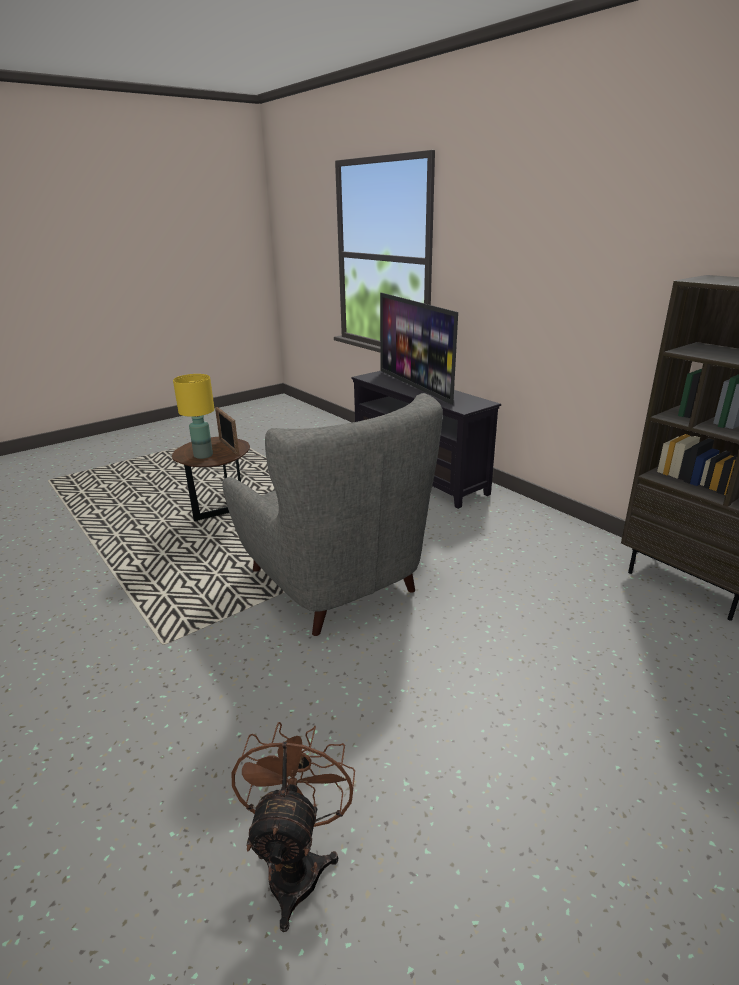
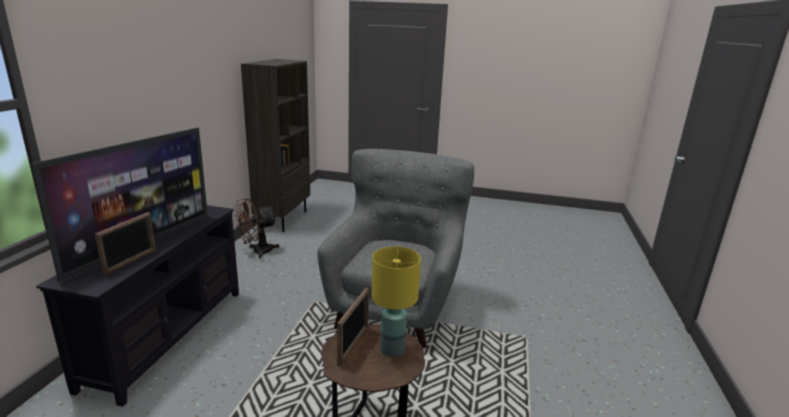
camera: 130 degrees left, 5 degrees down
brown fan [231,722,355,932] -> brown fan moved to [235,198,279,258]
none -> picture frame [95,212,156,276]

